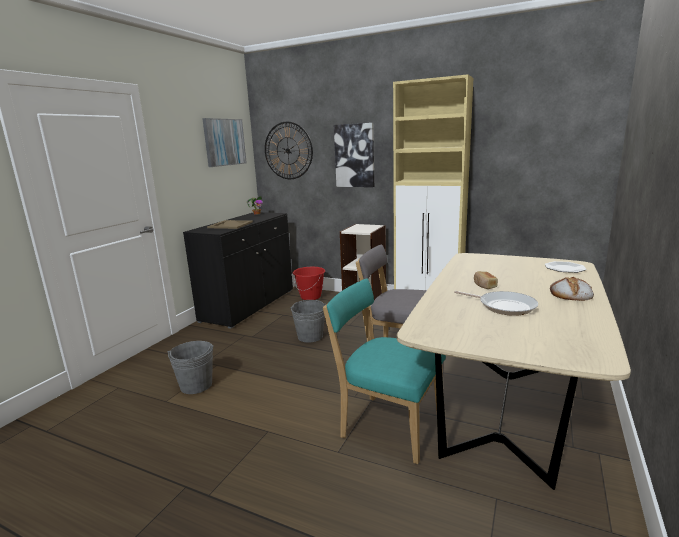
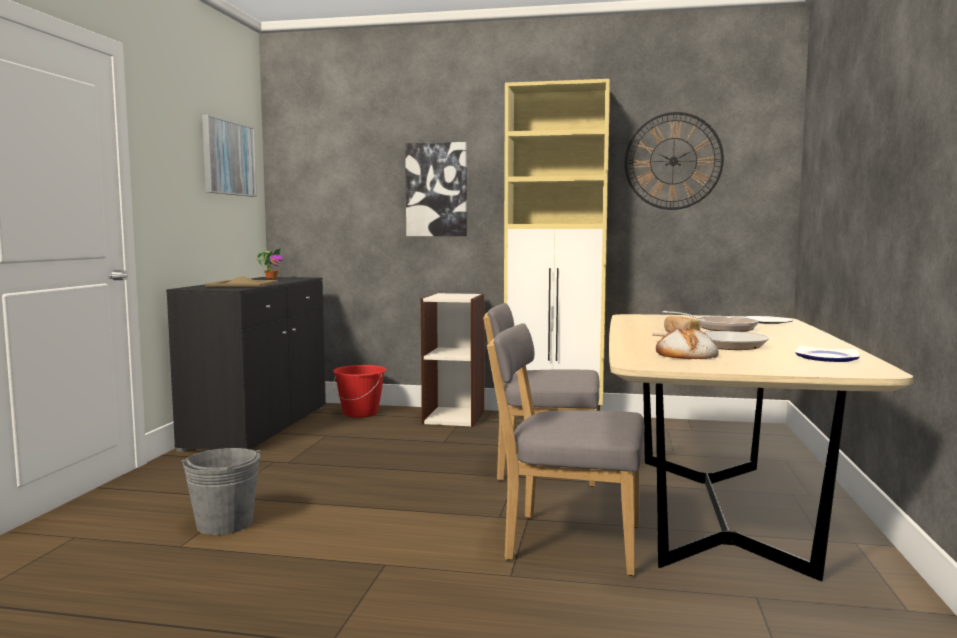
camera: 15 degrees left, 10 degrees down
wall clock [265,122,313,179] -> wall clock moved to [624,112,724,210]
grey bucket [290,300,326,343] -> none
turquoise chair [323,278,446,464] -> grey chair [487,323,645,576]
bread [550,277,594,301] -> bread moved to [656,328,719,359]
none -> frying pan [662,311,759,332]
none -> plate [795,345,860,362]

